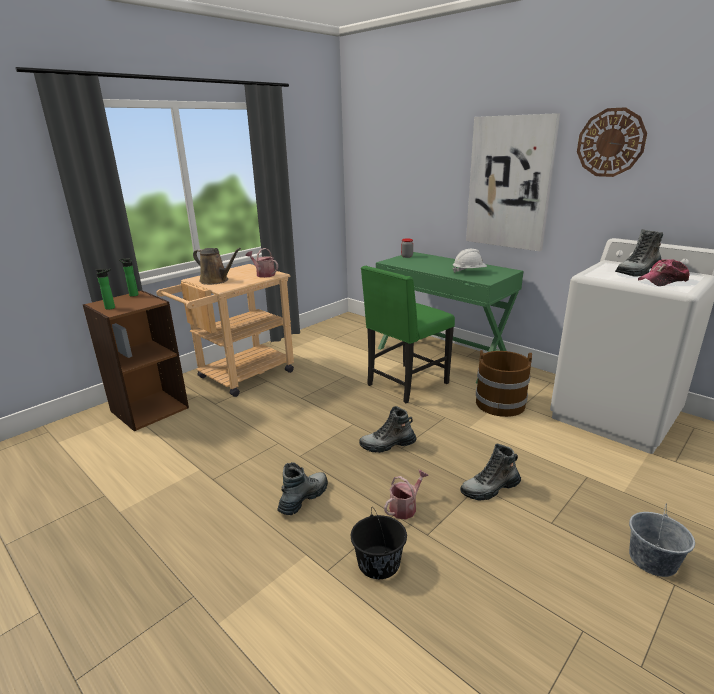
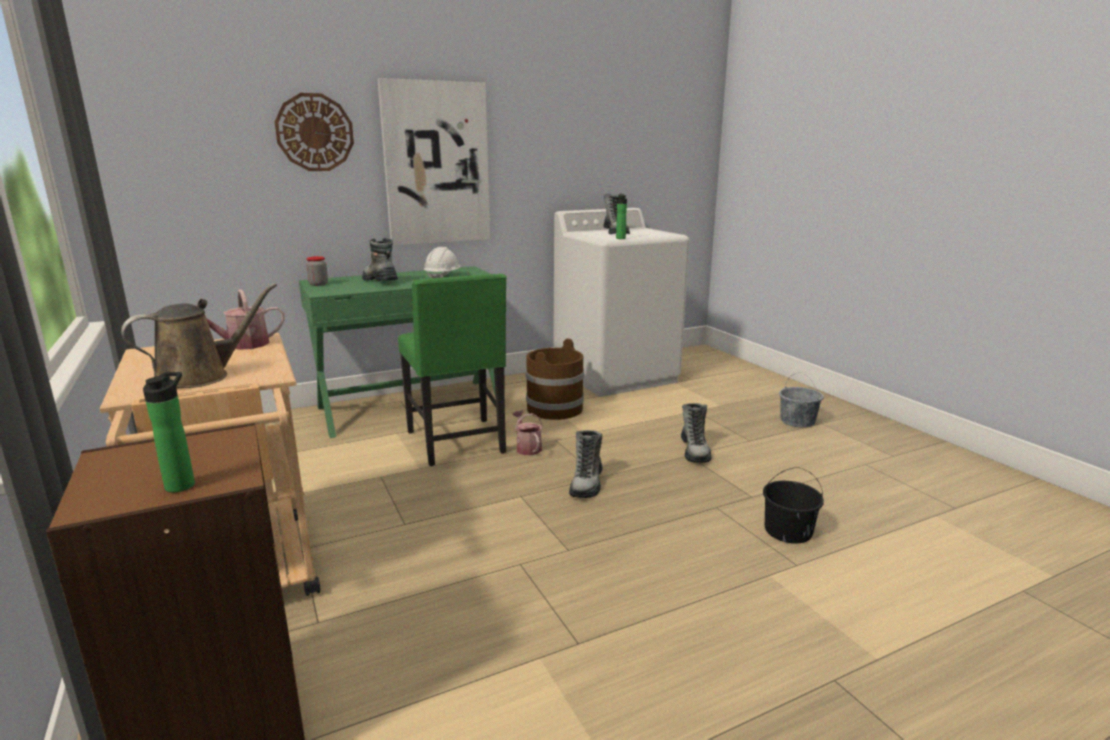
camera: 70 degrees left, 5 degrees down
bottle [119,258,139,297] -> bottle moved to [614,195,627,239]
boot [277,462,328,515] -> boot moved to [362,238,398,281]
watering can [384,470,429,520] -> watering can moved to [513,411,543,455]
wall clock [577,107,647,177] -> wall clock moved to [275,93,354,171]
cap [638,259,690,286] -> none

